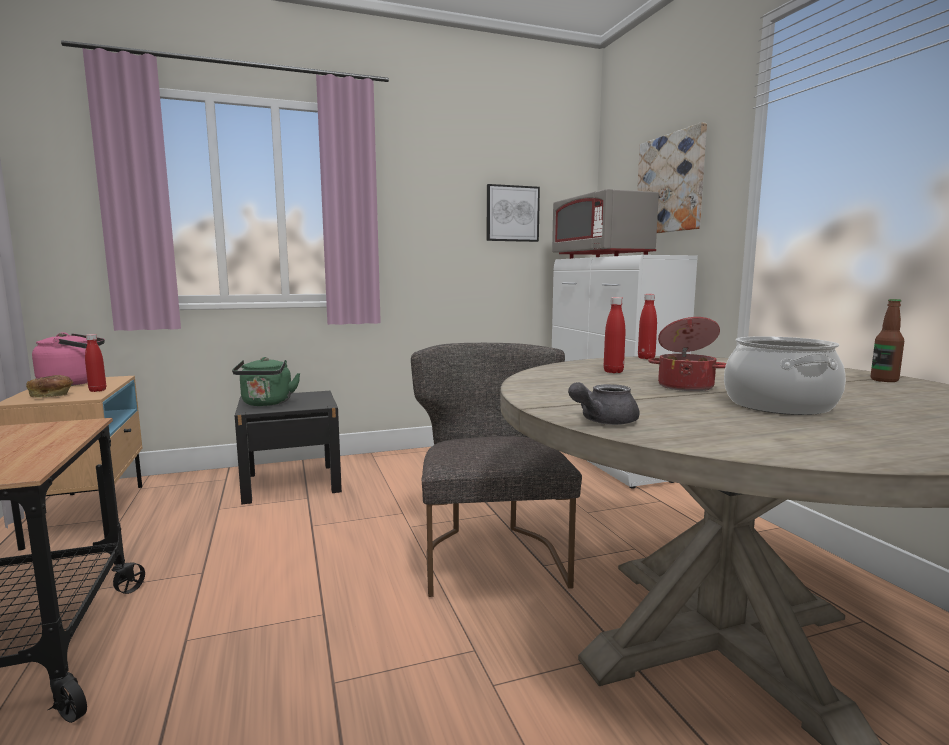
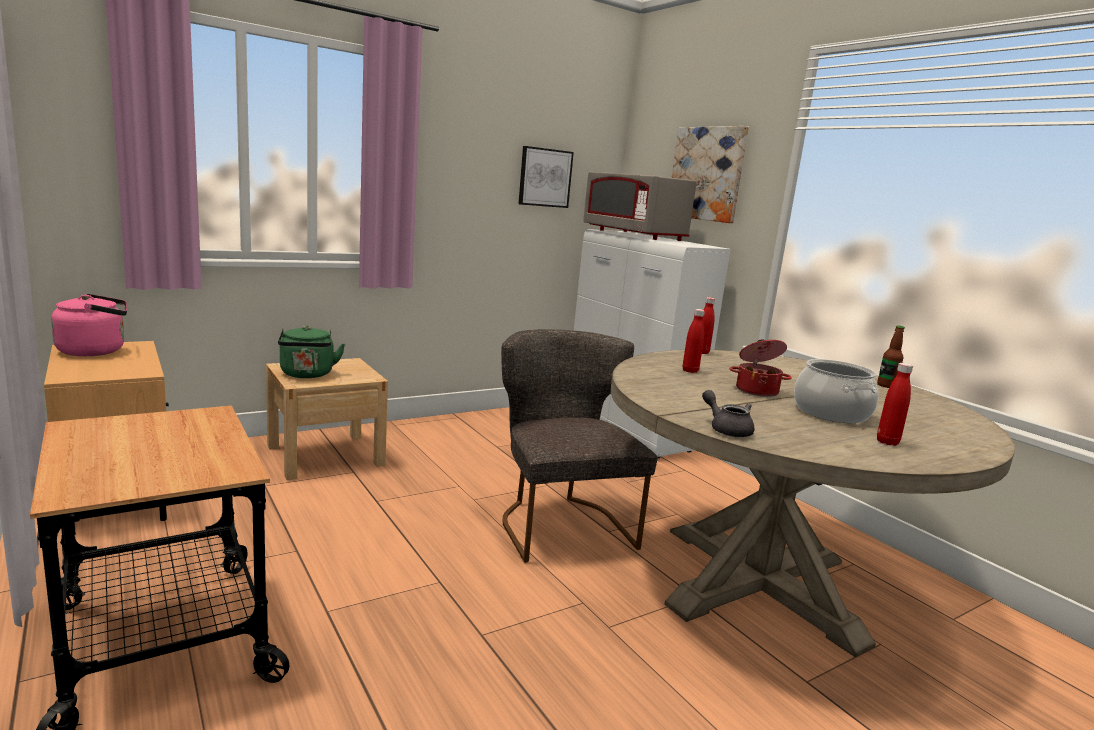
camera: 15 degrees left, 5 degrees up
bread [26,375,73,398] -> none
red bottle [85,334,106,392] -> red bottle moved to [877,363,913,446]
black nightstand [235,391,342,504] -> beige nightstand [266,358,388,480]
grey teapot [568,382,640,425] -> grey teapot turned 105 degrees clockwise [702,390,754,437]

